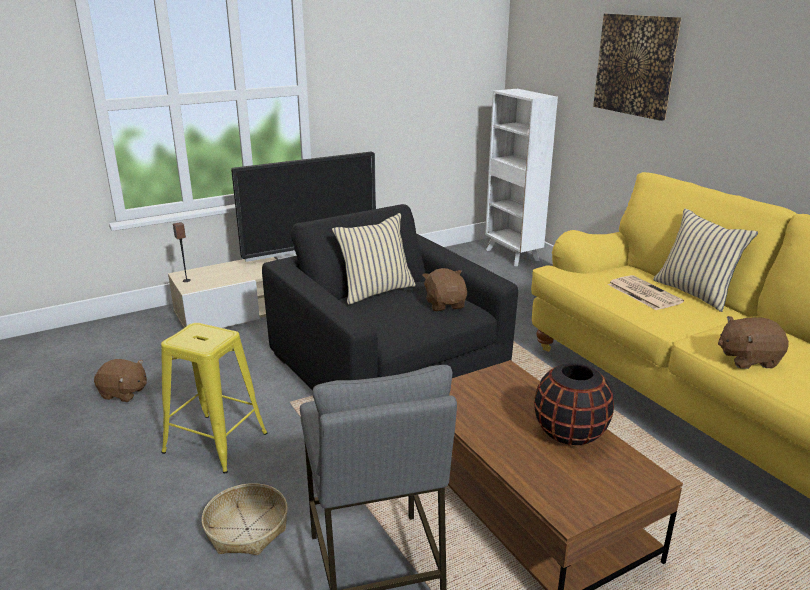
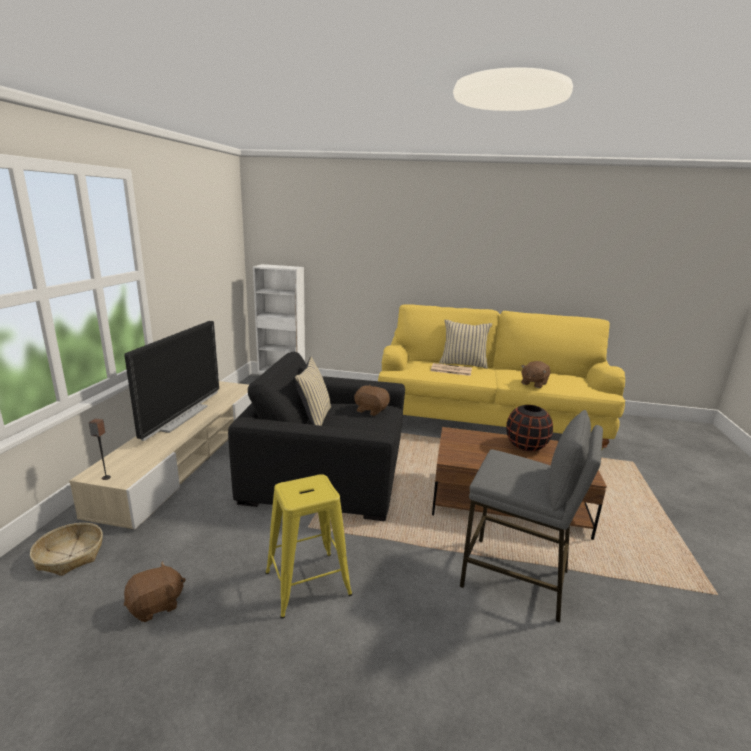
camera: 50 degrees left, 5 degrees down
basket [201,483,288,555] -> basket moved to [30,523,103,576]
picture [593,13,681,121] -> none

